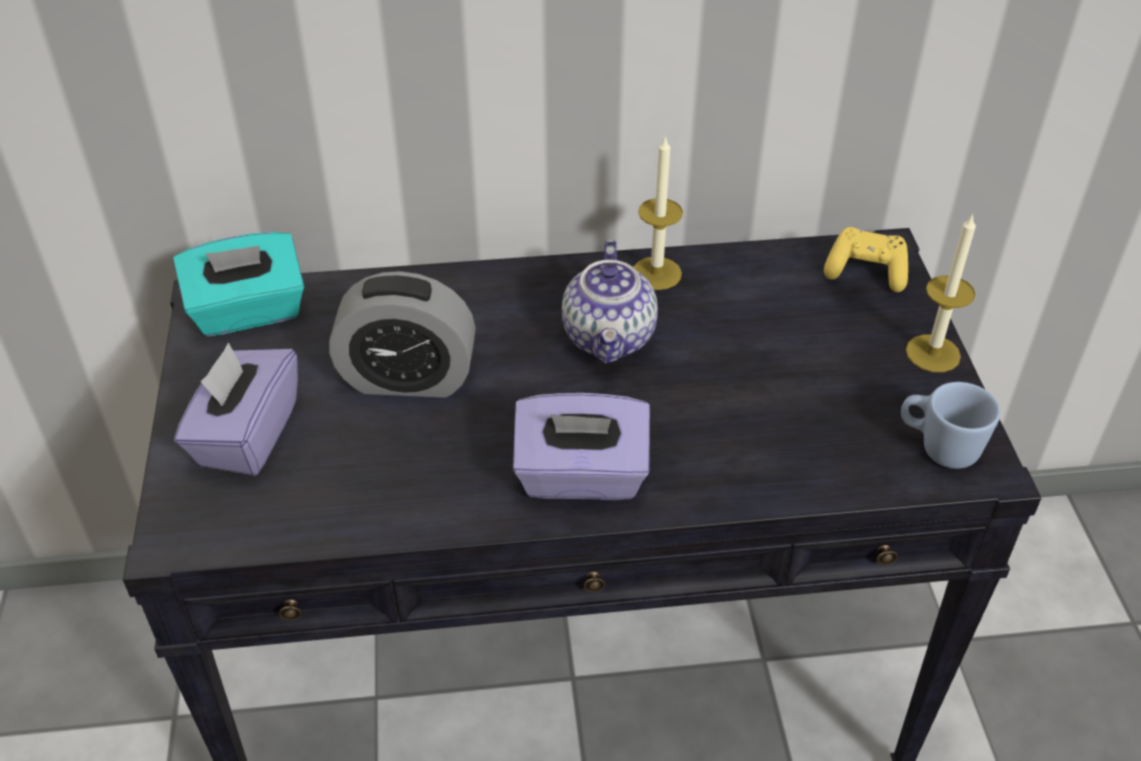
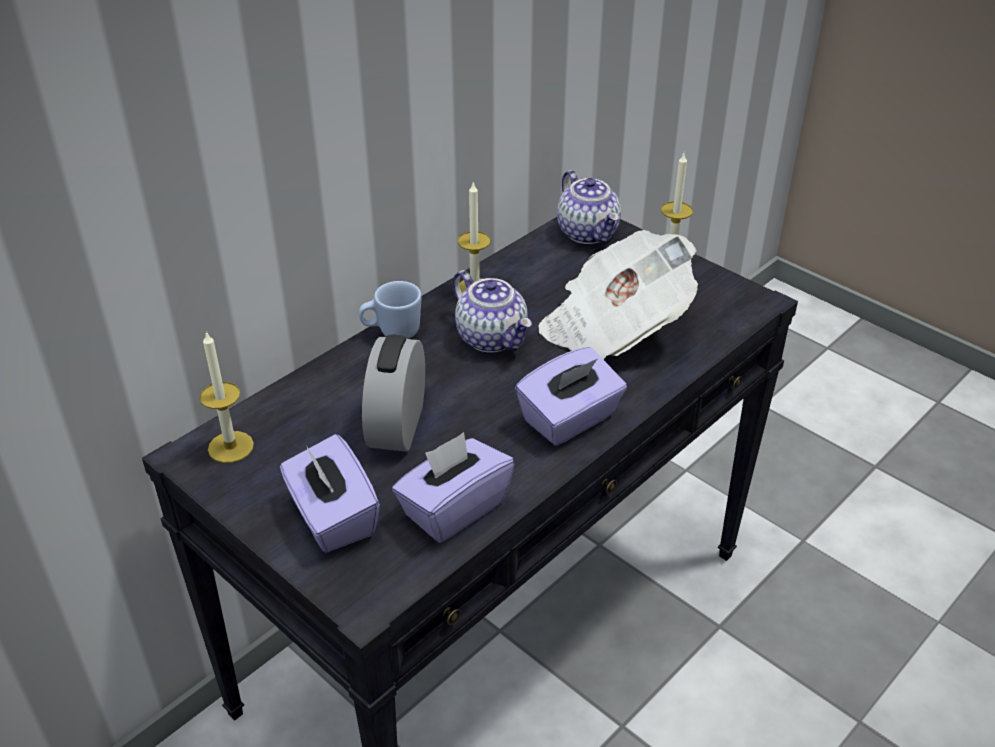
camera: 40 degrees left, 5 degrees down
turquoise tissue box [173,232,304,337] -> candle [199,331,254,463]
alarm clock [329,271,476,398] -> alarm clock turned 135 degrees clockwise [362,335,425,452]
yellow game controller [824,227,908,292] -> teapot [557,170,621,244]
blue mug [901,382,1000,469] -> blue mug moved to [359,281,422,339]
none -> purple tissue box [392,432,515,543]
none -> newspaper [539,230,698,360]

